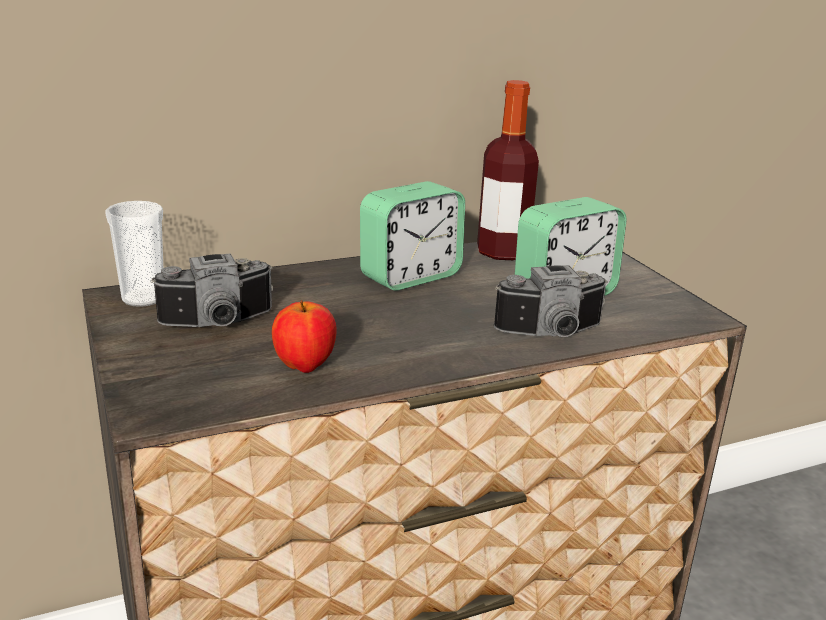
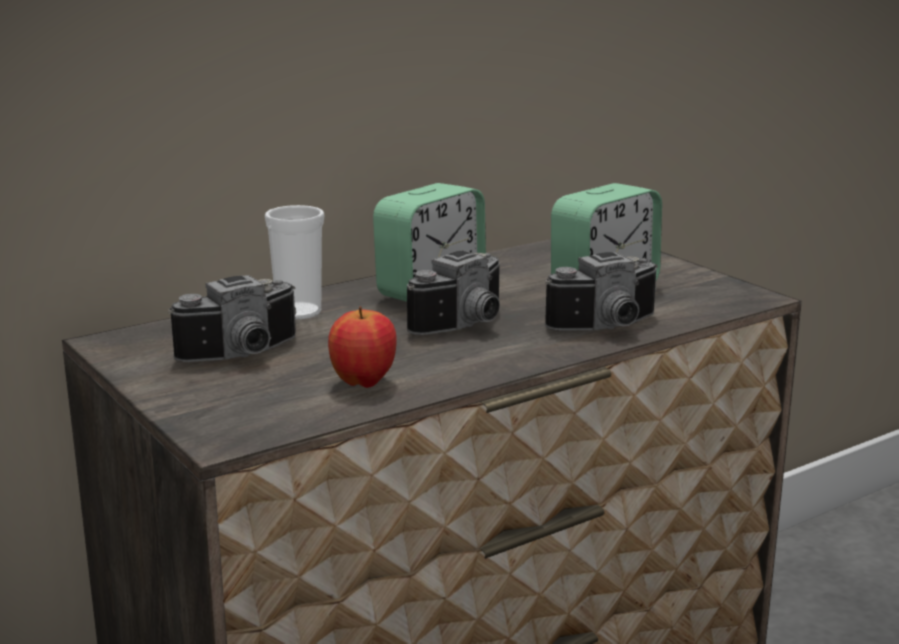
camera: 10 degrees left, 5 degrees down
cup [105,201,163,307] -> cup moved to [265,205,324,319]
bottle [477,80,539,260] -> none
none -> camera [407,250,500,335]

